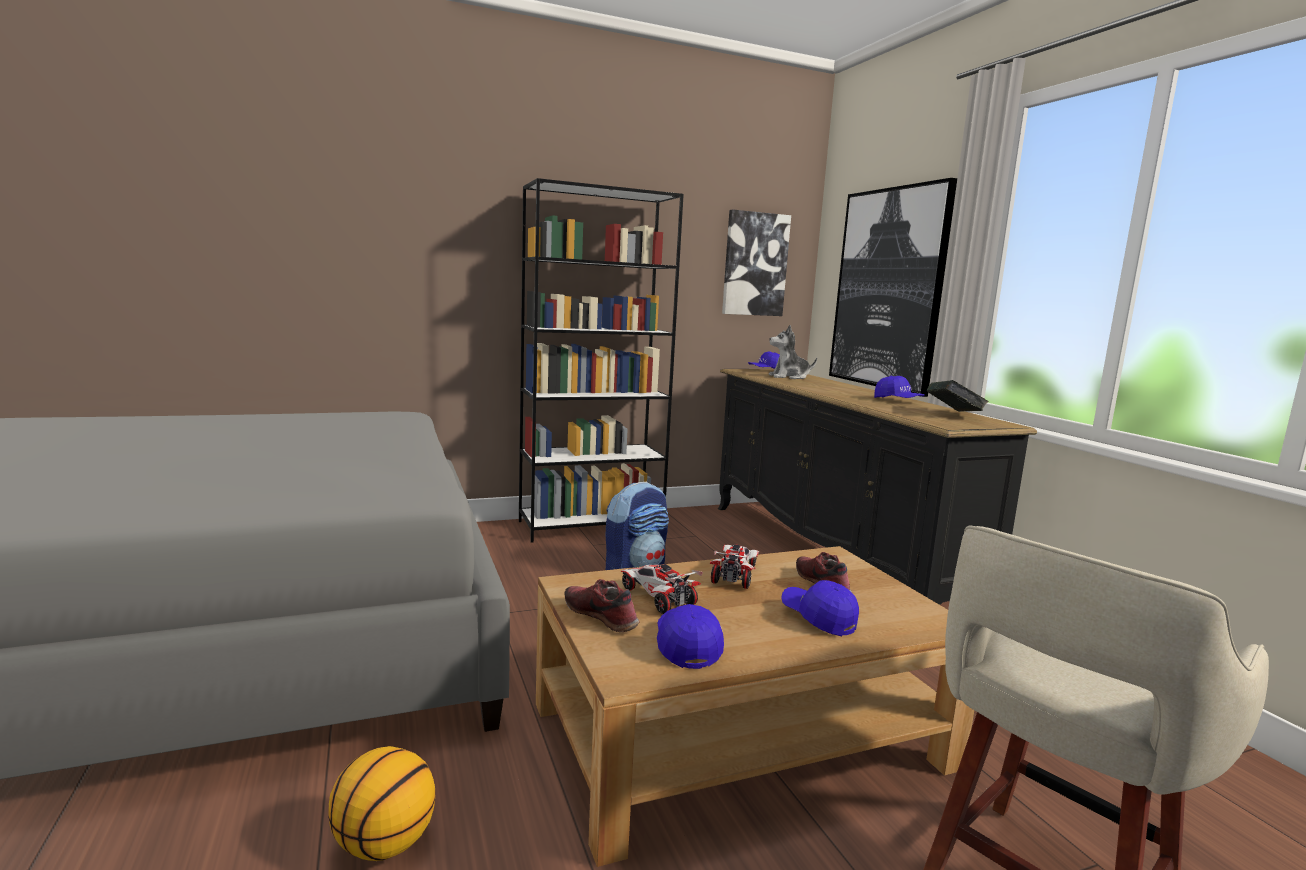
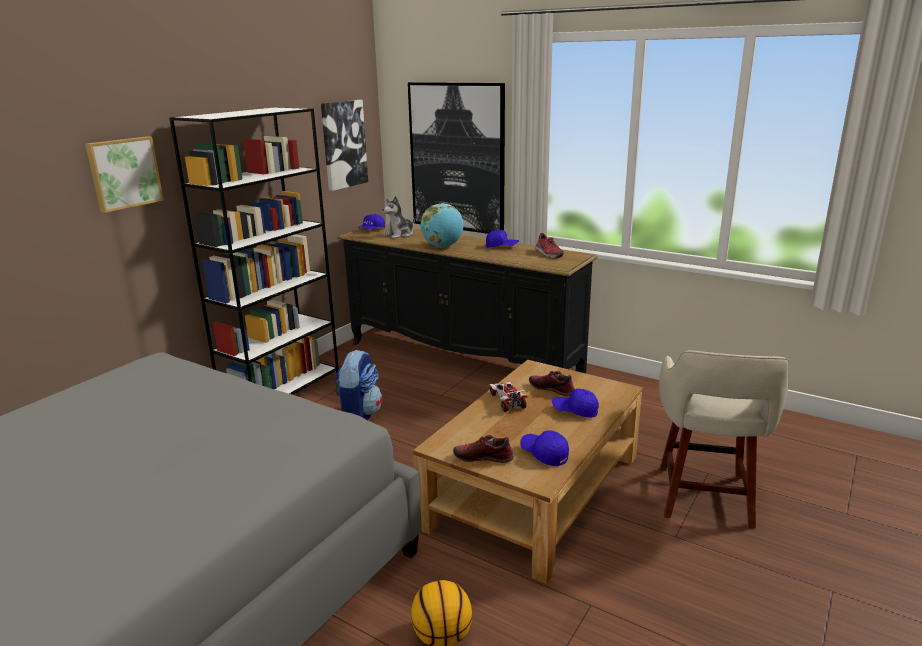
camera: 35 degrees left, 10 degrees up
toy car [621,564,703,614] -> none
book [927,380,989,412] -> shoe [535,233,563,258]
none -> picture [85,136,164,213]
none -> globe [421,203,463,247]

